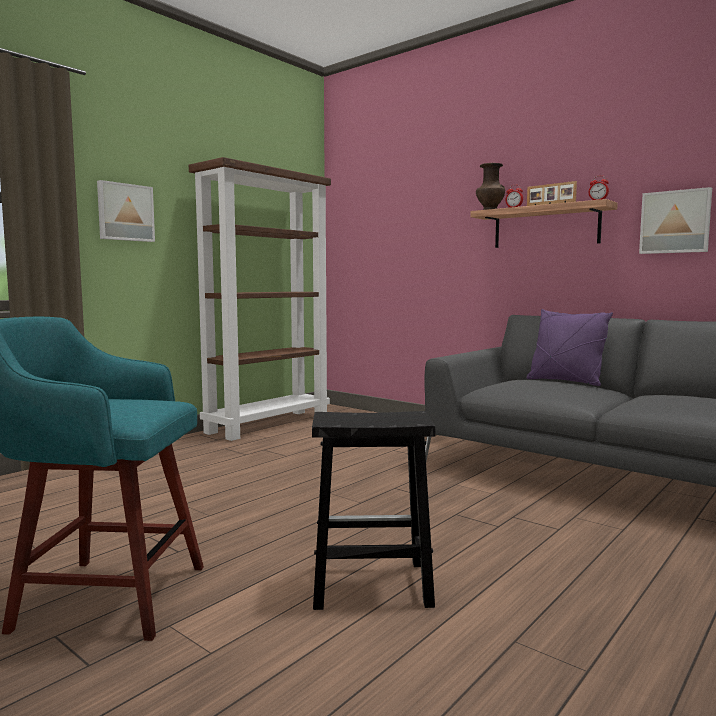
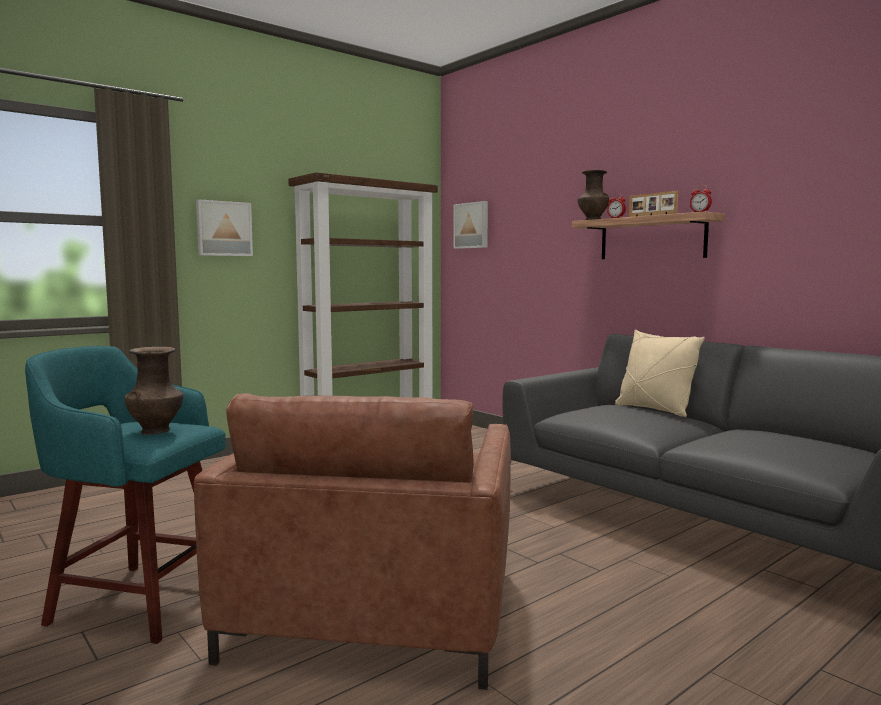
camera: 10 degrees right, 0 degrees up
black stool [312,411,435,610] -> brown armchair [194,393,511,690]
purple pillow [527,309,613,386] -> beige pillow [615,330,705,417]
picture [639,187,712,254] -> picture moved to [453,201,488,249]
none -> brown vase [125,347,183,435]

